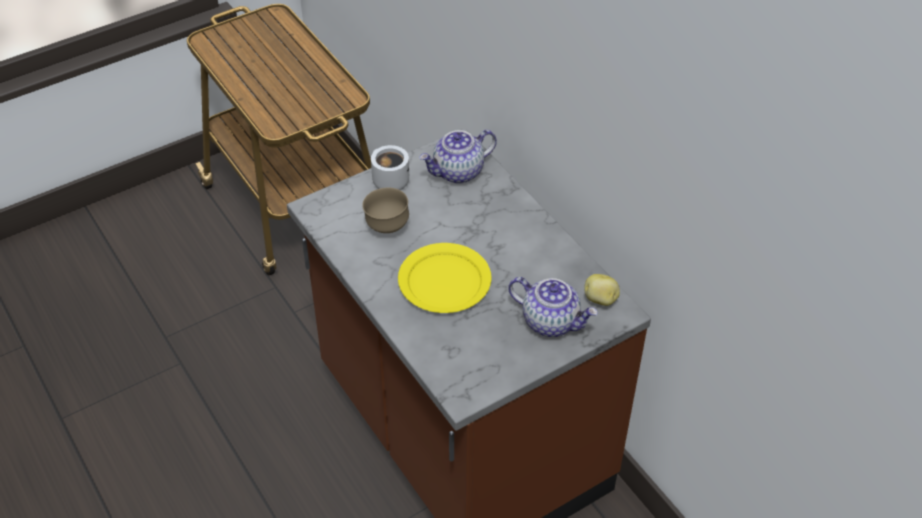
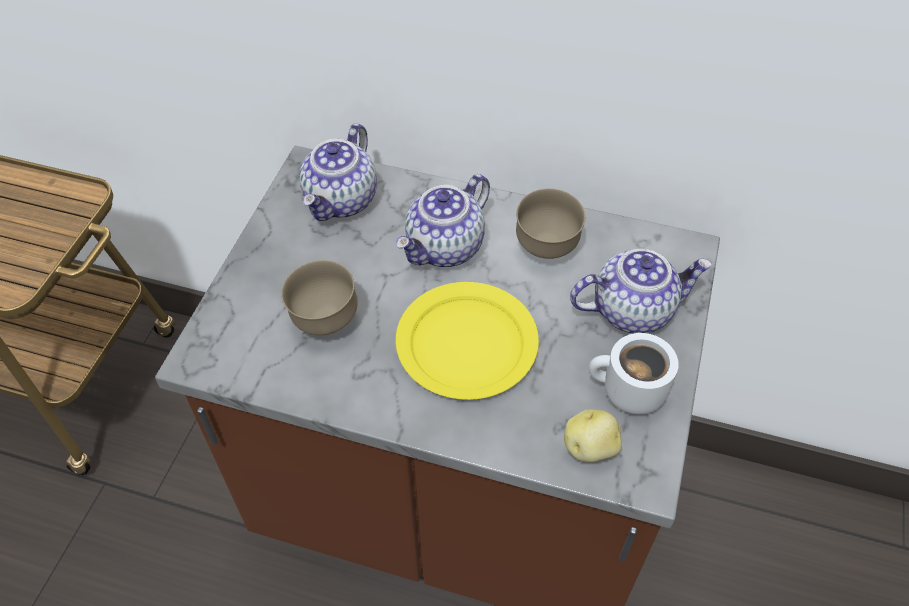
camera: 40 degrees left, 5 degrees up
white mug [371,145,409,190] -> white mug moved to [589,333,679,415]
potato [584,274,620,306] -> potato moved to [564,409,622,462]
none -> teapot [396,174,490,267]
none -> brown bowl [516,188,585,259]

